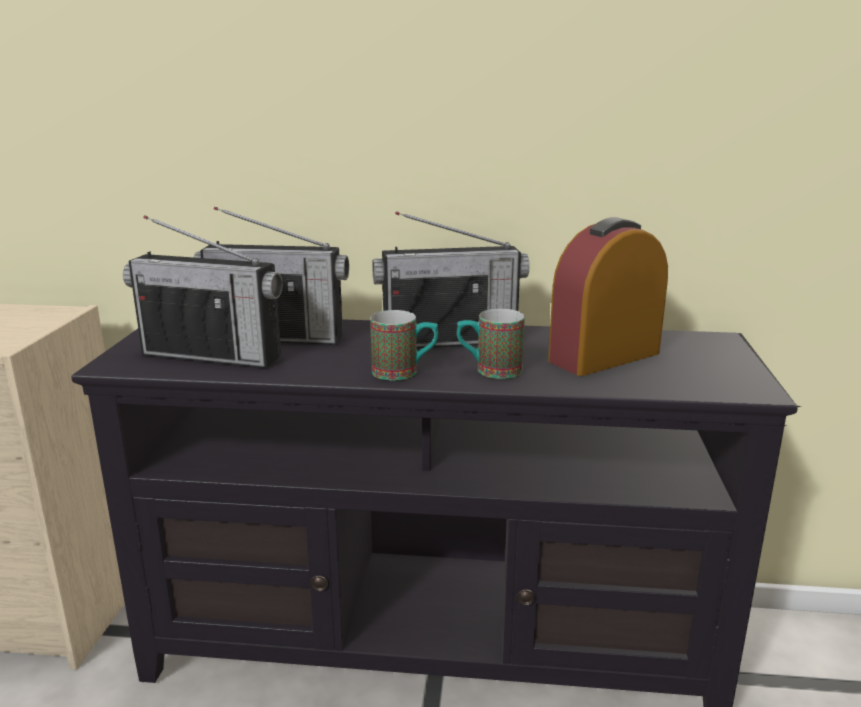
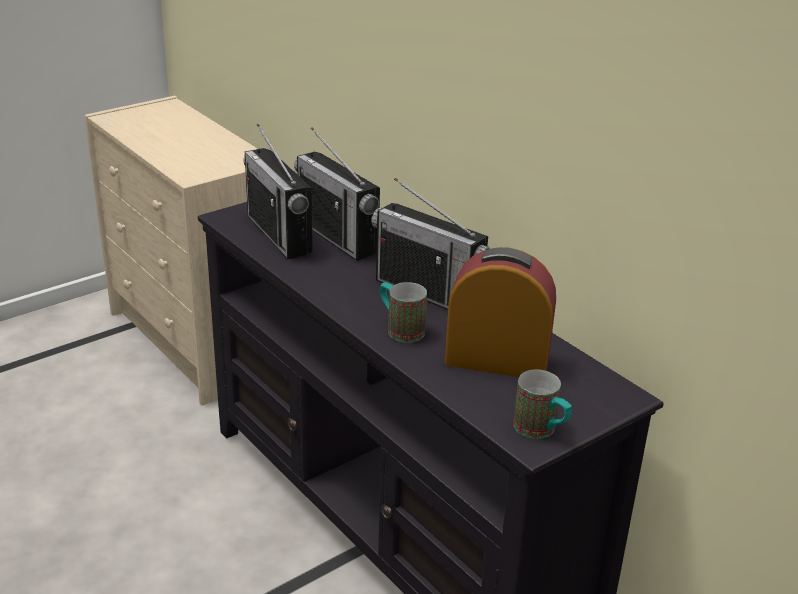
camera: 45 degrees right, 10 degrees up
mug [370,310,438,381] -> mug moved to [513,370,572,439]

